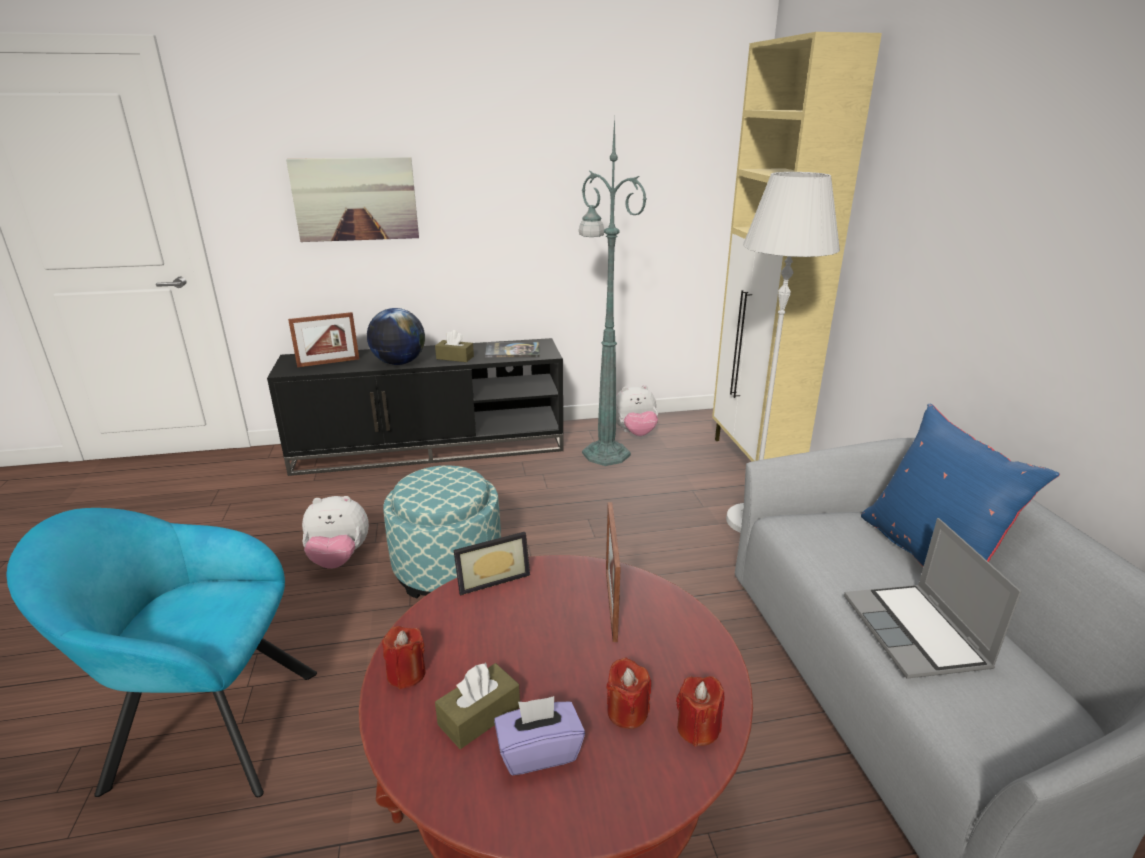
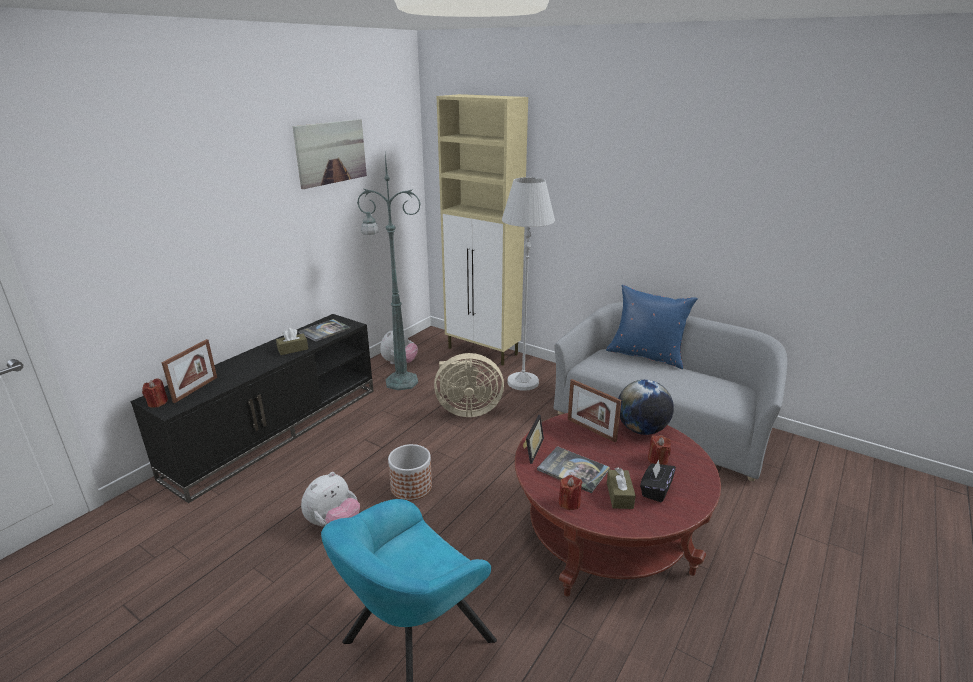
camera: 45 degrees left, 0 degrees up
picture [286,157,419,242] -> picture moved to [293,119,367,189]
globe [367,308,425,365] -> globe moved to [618,380,674,435]
ottoman [383,465,501,598] -> planter [388,444,432,501]
purple tissue box [494,696,585,775] -> black tissue box [640,460,676,502]
red candle [676,676,724,747] -> red candle moved to [142,378,168,408]
laptop [844,518,1022,679] -> none
none -> beige fan [434,353,504,417]
none -> book [537,446,610,493]

